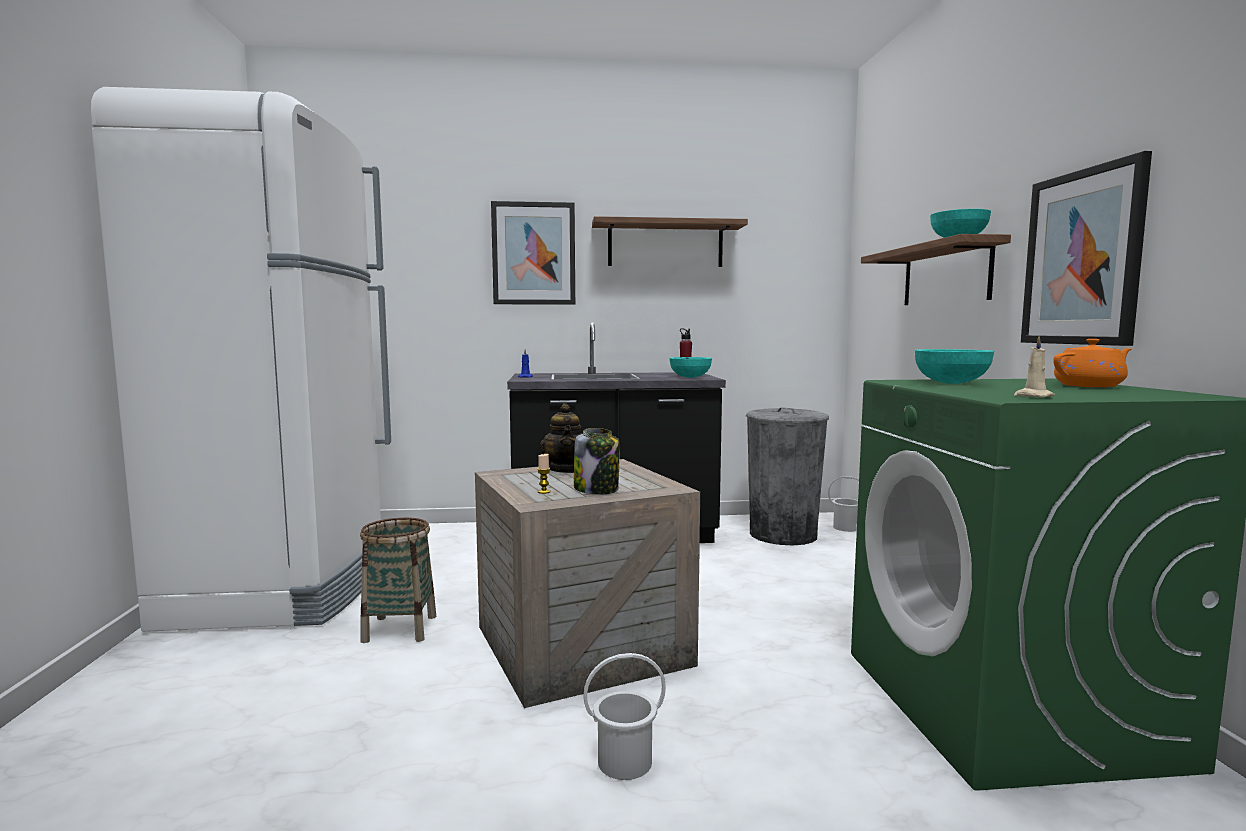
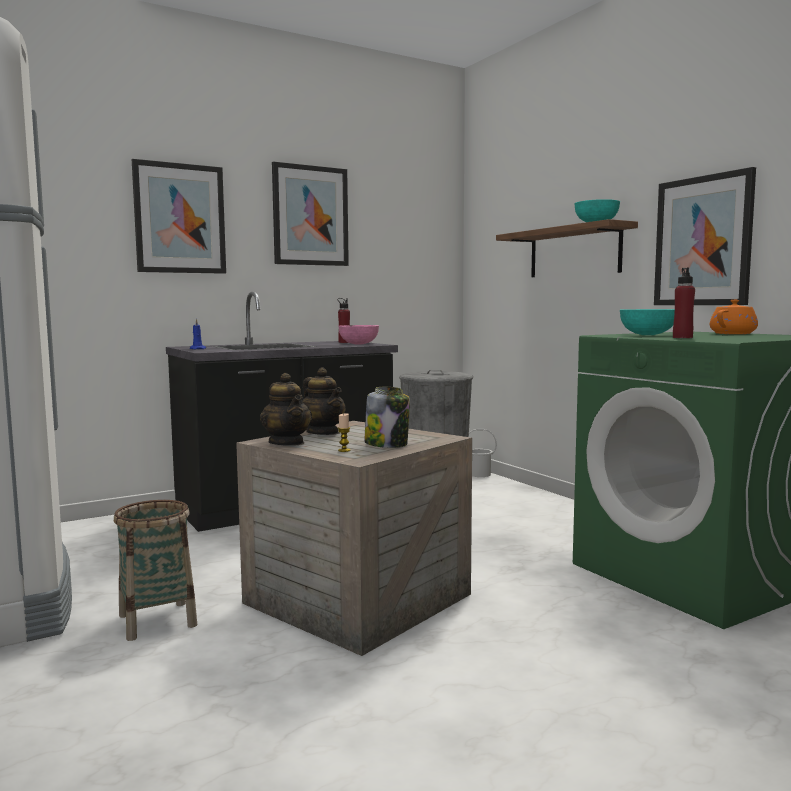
camera: 25 degrees left, 0 degrees up
white bucket [583,653,666,780] -> none
shelf [592,216,748,267] -> picture [272,161,349,266]
turquoise bowl [670,357,712,378] -> pink bowl [338,325,379,345]
beige candle [1014,336,1055,397] -> none
none -> teapot [260,373,312,446]
none -> red bottle [673,267,695,338]

